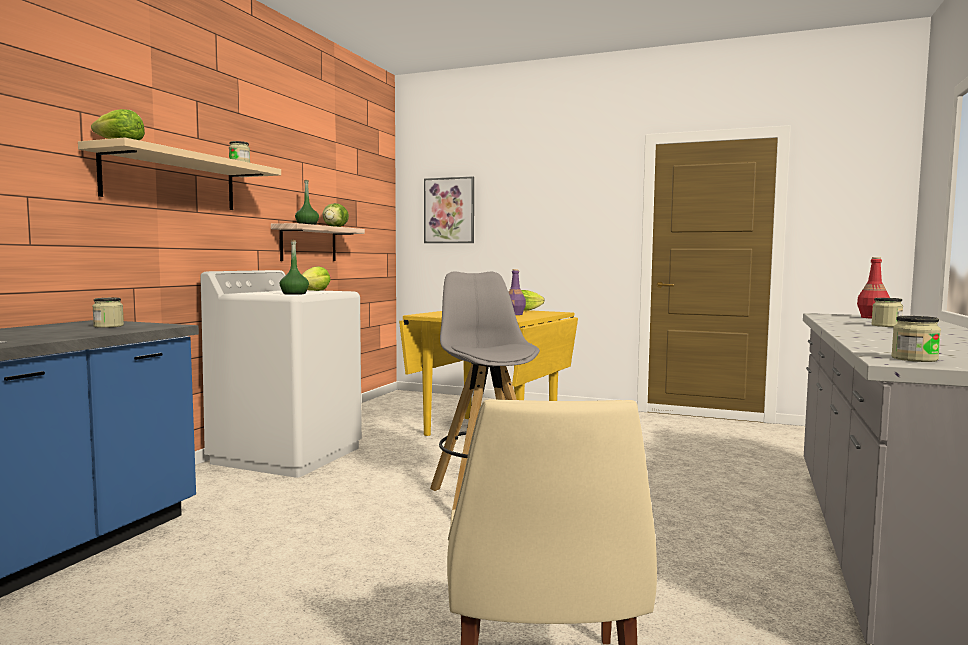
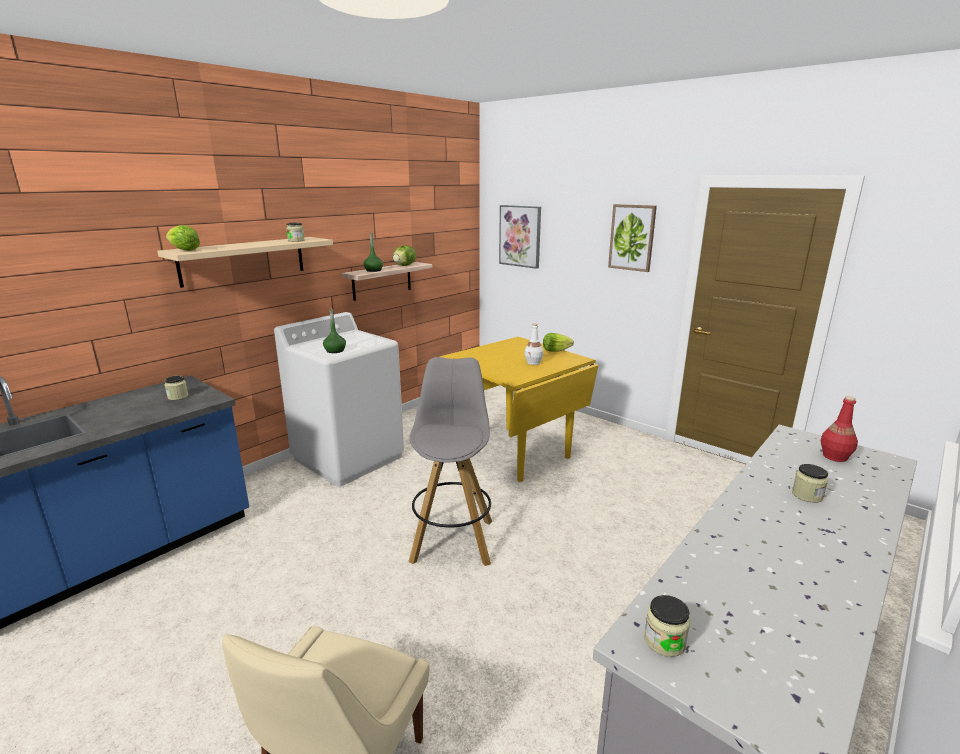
camera: 20 degrees right, 15 degrees up
lettuce [302,266,331,291] -> none
purple bottle [509,269,526,315] -> white bottle [524,323,543,365]
none -> picture [608,204,657,272]

